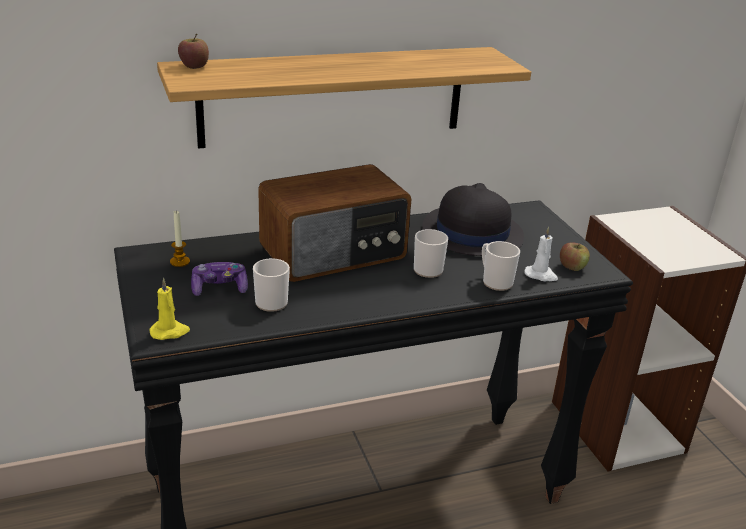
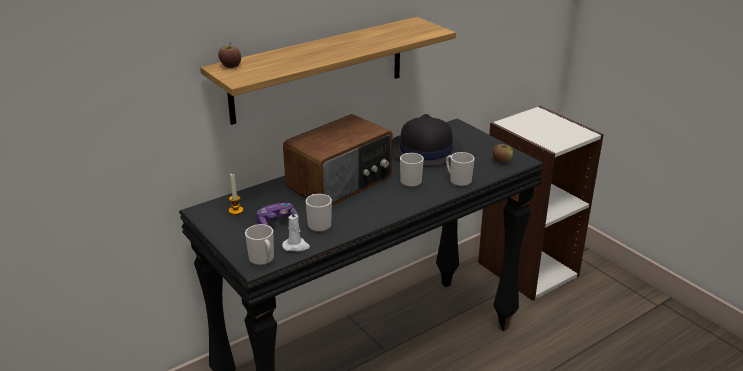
camera: 15 degrees left, 0 degrees up
yellow candle [149,278,190,340] -> mug [245,224,274,265]
white candle [524,227,558,281] -> white candle moved to [282,209,310,252]

